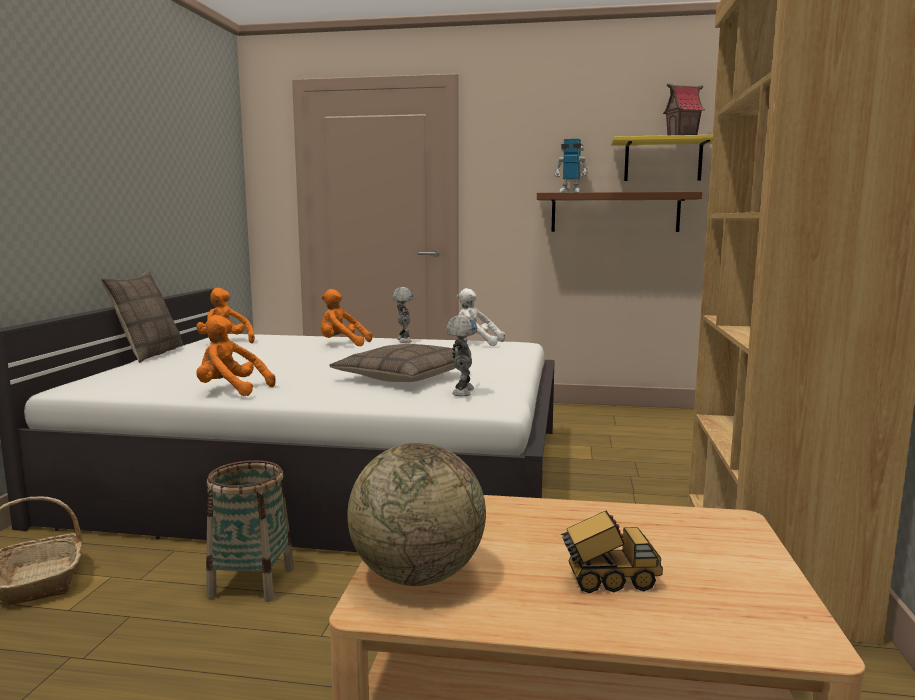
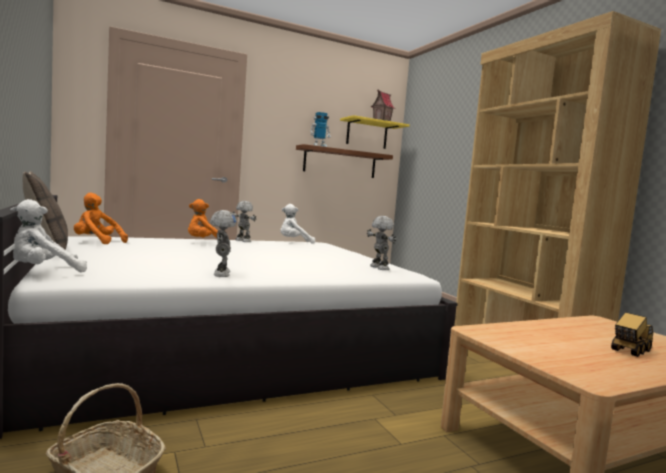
camera: 35 degrees left, 5 degrees down
orange plush toy [196,315,276,396] -> toy robot [210,210,237,277]
basket [206,460,294,602] -> none
pillow [329,344,456,382] -> none
globe [347,443,486,586] -> none
none -> white plush toy [10,199,87,272]

